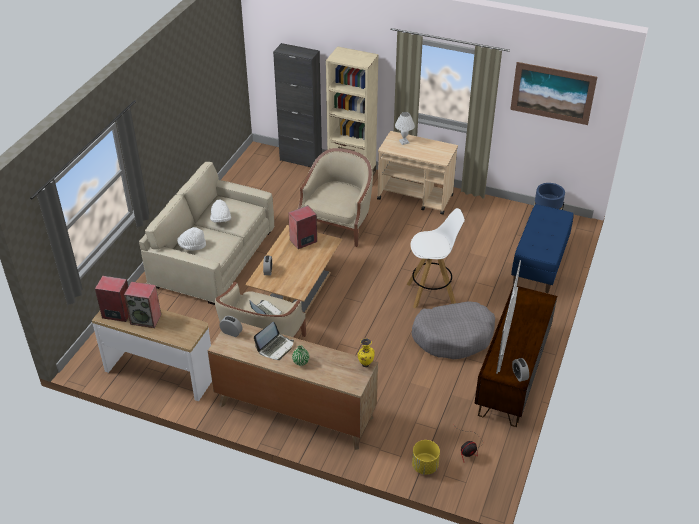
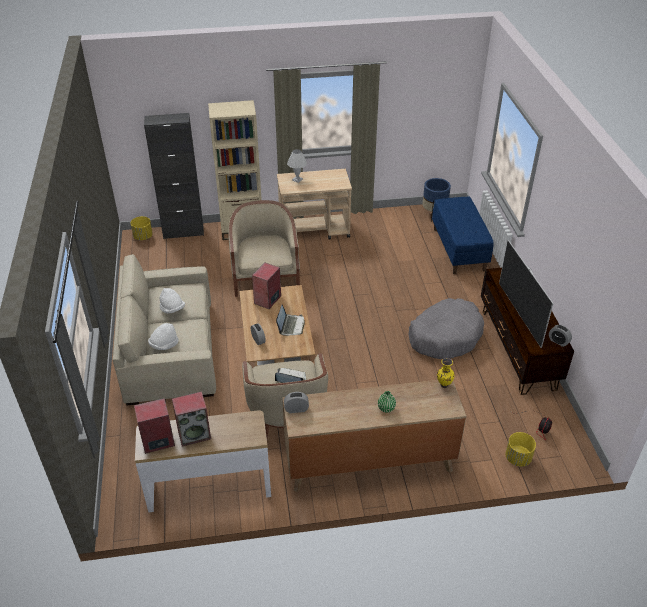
camera: 30 degrees left, 0 degrees up
laptop [254,322,294,360] -> laptop moved to [276,305,305,336]
white stool [406,208,465,309] -> none
picture [510,62,597,125] -> none
none -> yellow planter [131,216,153,240]

